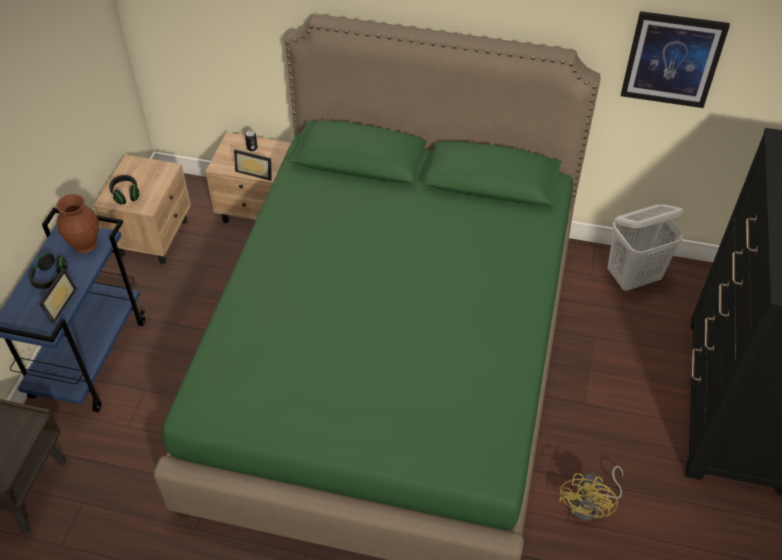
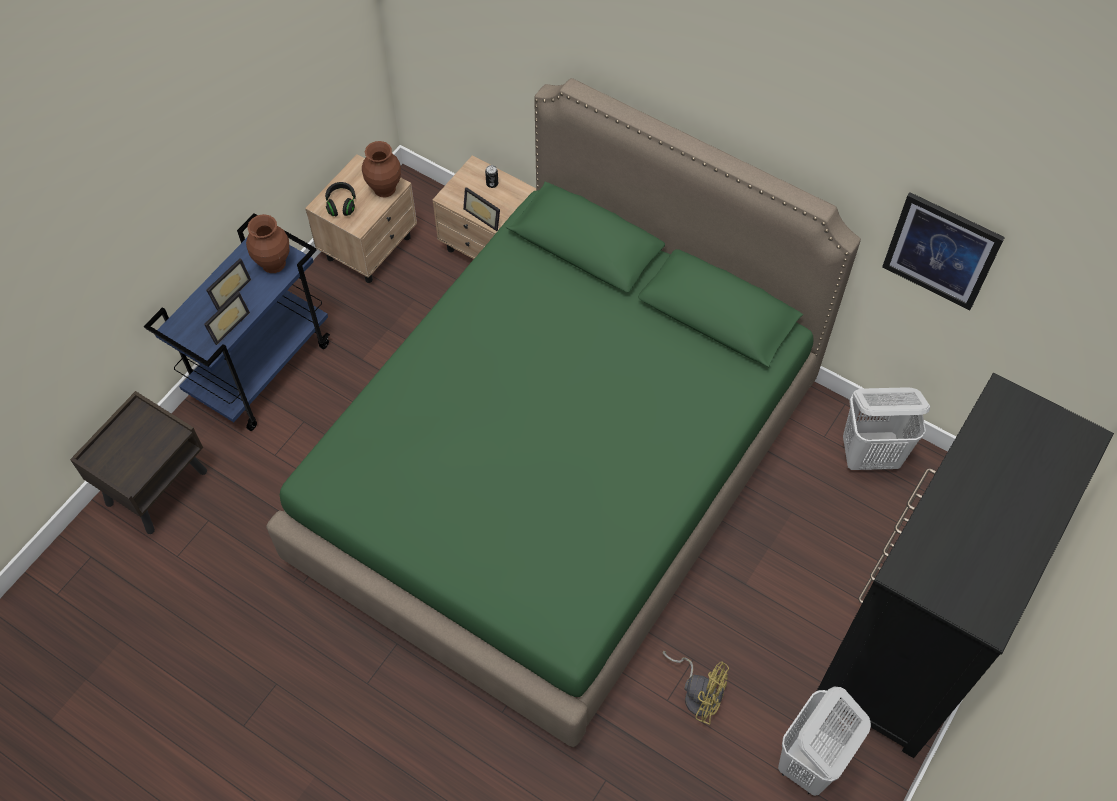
camera: 20 degrees right, 10 degrees up
black headphones [28,253,67,289] -> picture frame [206,258,251,311]
yellow fan [559,466,624,521] -> yellow fan turned 105 degrees counterclockwise [663,651,729,725]
none -> brown vase [362,141,401,198]
none -> white laundry basket [778,687,871,796]

